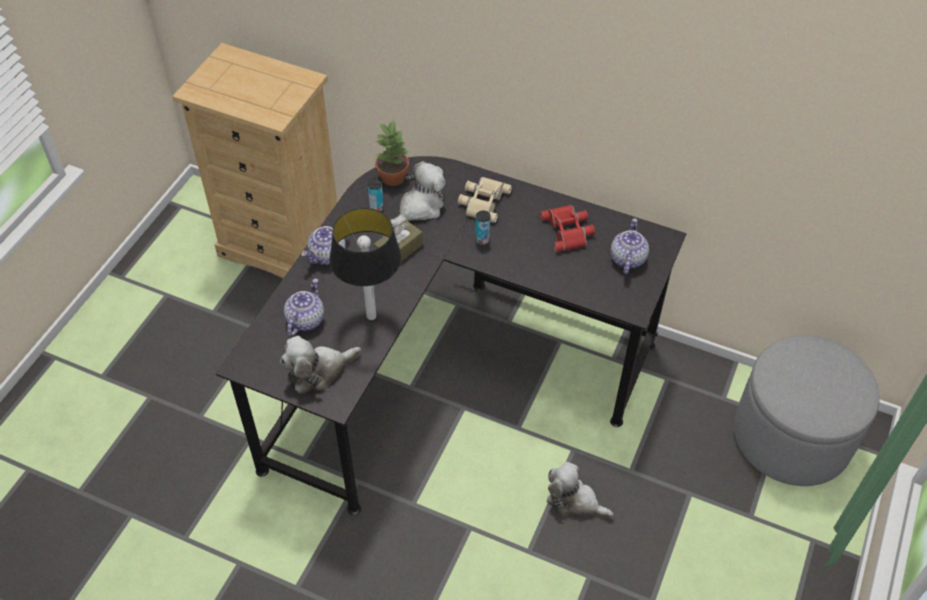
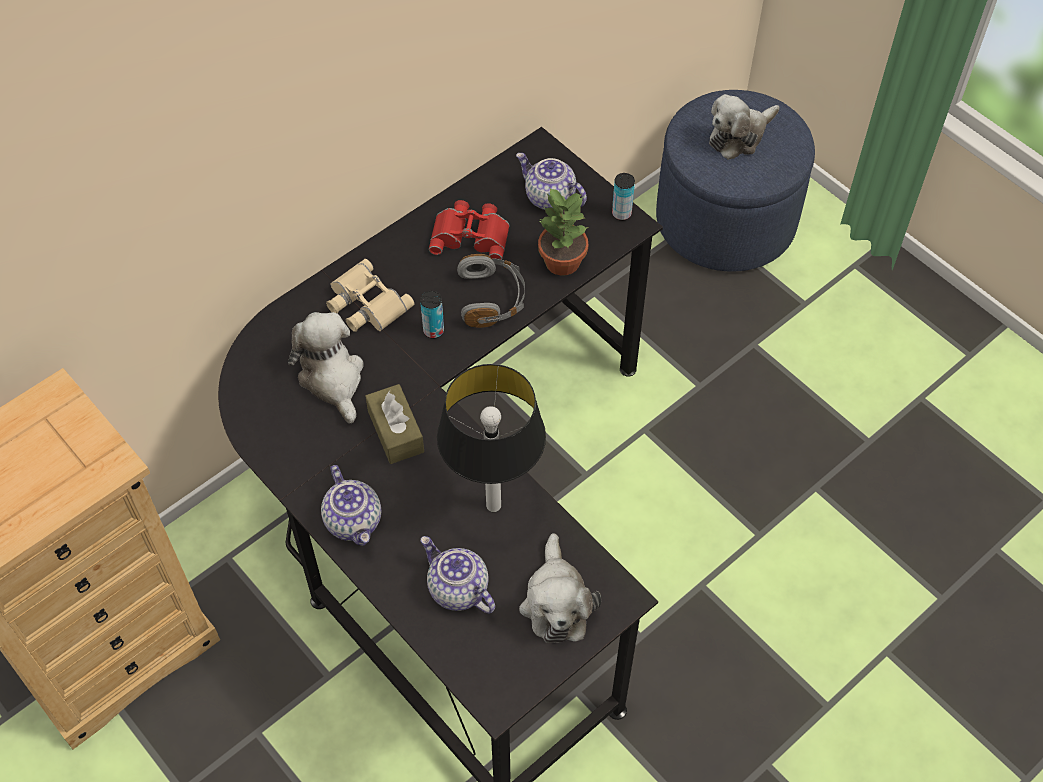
camera: 65 degrees left, 5 degrees up
can [368,178,384,212] -> can moved to [612,173,635,221]
potted plant [375,121,410,186] -> potted plant moved to [538,187,589,276]
plush toy [547,462,614,518] -> plush toy moved to [709,94,780,160]
grey ottoman [734,335,880,486] -> blue ottoman [656,90,815,272]
none -> grey headphones [457,254,525,328]

